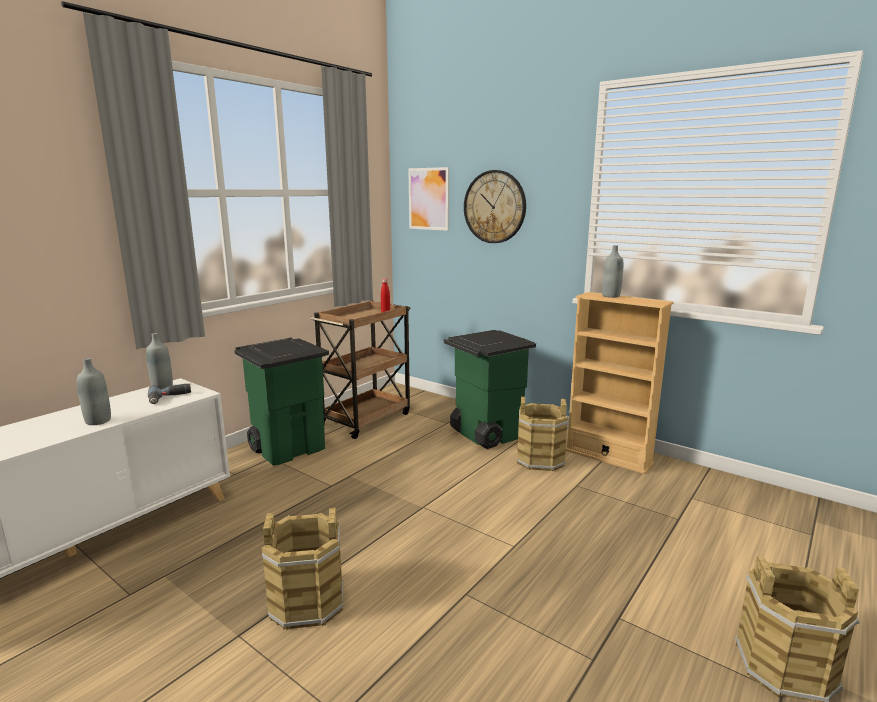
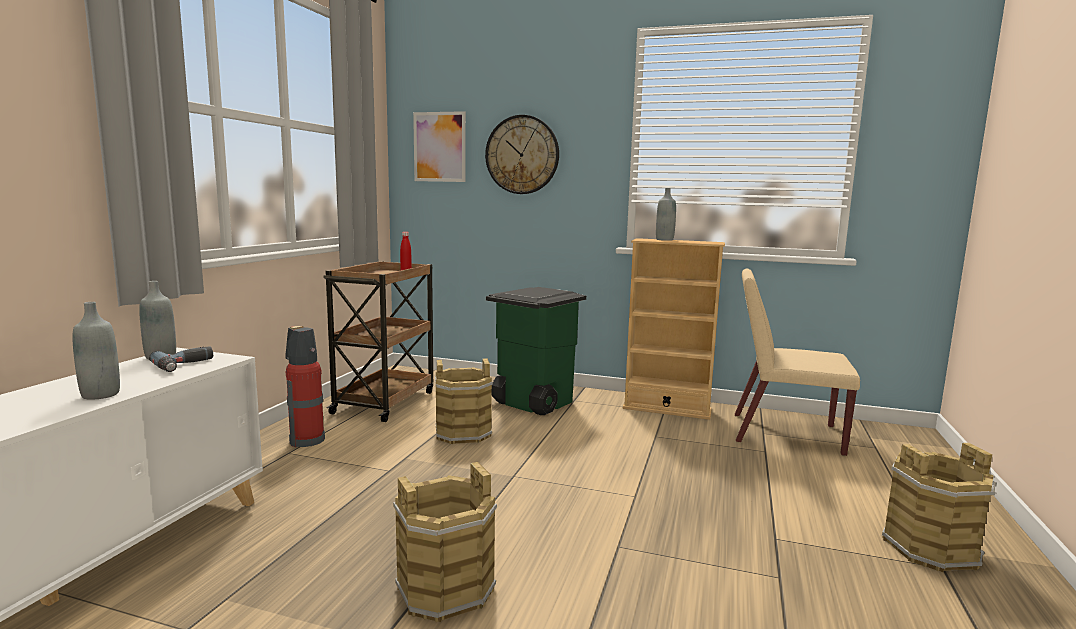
camera: 20 degrees left, 5 degrees down
green trash can [234,338,329,466] -> fire extinguisher [285,326,325,447]
brown bucket [517,397,568,471] -> brown bucket moved to [435,358,493,444]
none -> beige chair [735,269,860,456]

